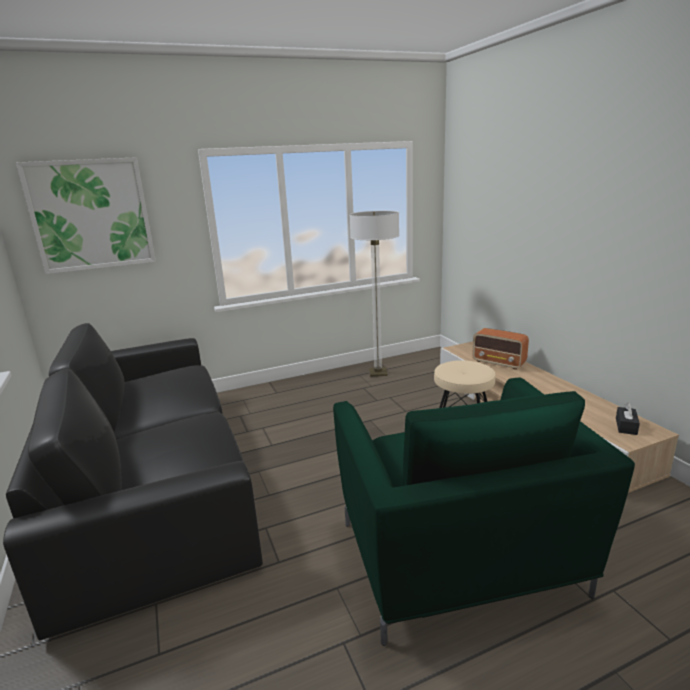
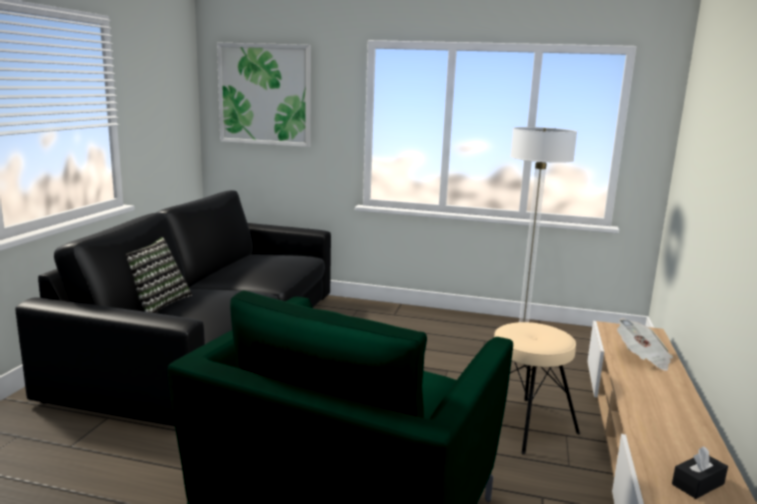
camera: 35 degrees right, 5 degrees down
radio [472,328,529,370] -> newspaper [617,318,673,371]
none -> pillow [126,237,192,313]

